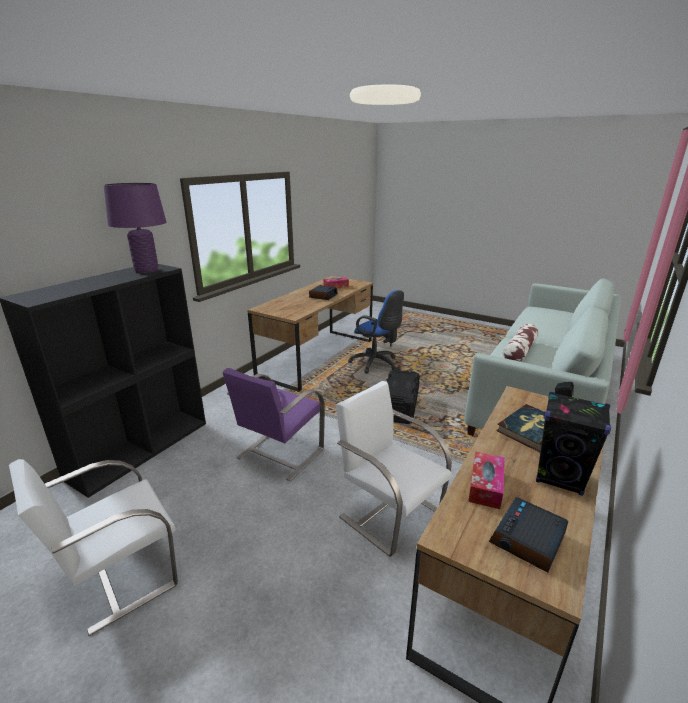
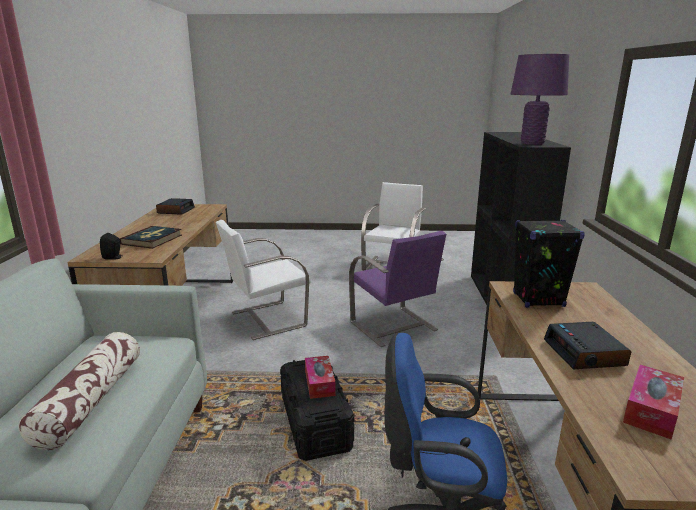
camera: 150 degrees right, 5 degrees down
purple chair [222,368,325,481] -> purple chair turned 150 degrees clockwise [349,231,446,347]
white chair [336,381,452,557] -> white chair turned 135 degrees clockwise [216,220,311,340]
tissue box [468,451,505,509] -> tissue box moved to [305,356,336,399]
black speaker [536,392,611,496] -> black speaker moved to [513,220,585,308]

